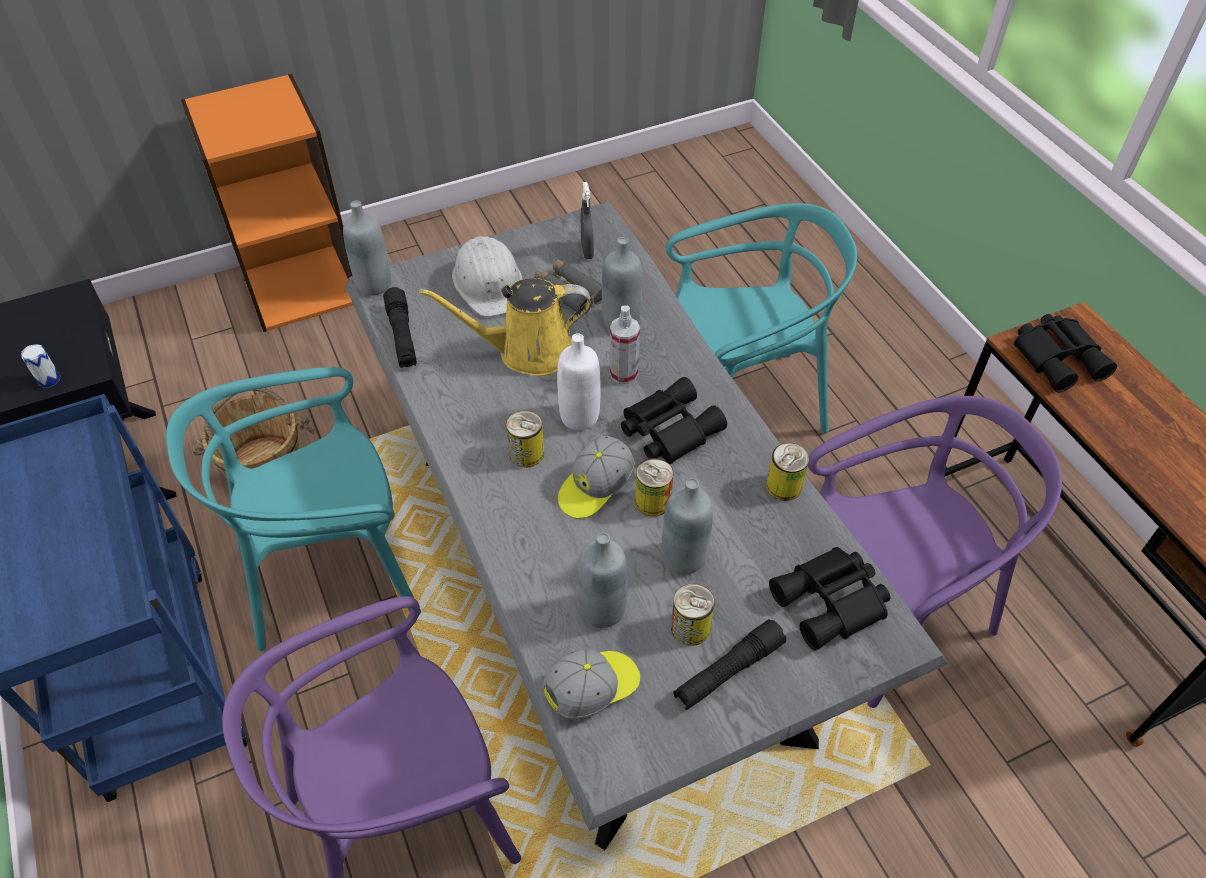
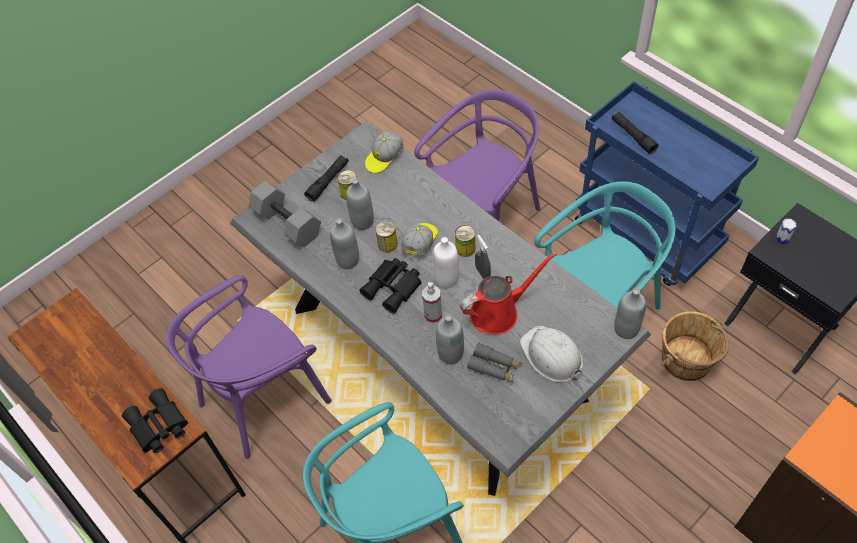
camera: 165 degrees right, 5 degrees up
black flashlight [383,287,417,368] -> black flashlight moved to [612,112,659,154]
yellow watering can [419,278,591,376] -> red watering can [460,252,557,334]
grey bottle [578,532,628,628] -> grey bottle moved to [330,218,359,269]
grey spray bottle [581,182,594,259] -> grey spray bottle moved to [475,235,491,279]
can [766,443,809,501] -> none
black binoculars [769,547,890,651] -> grey dumbbell [248,181,321,247]

